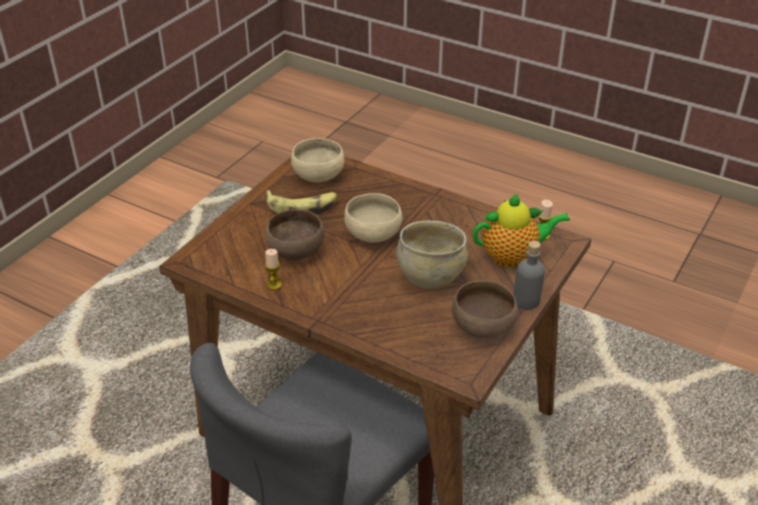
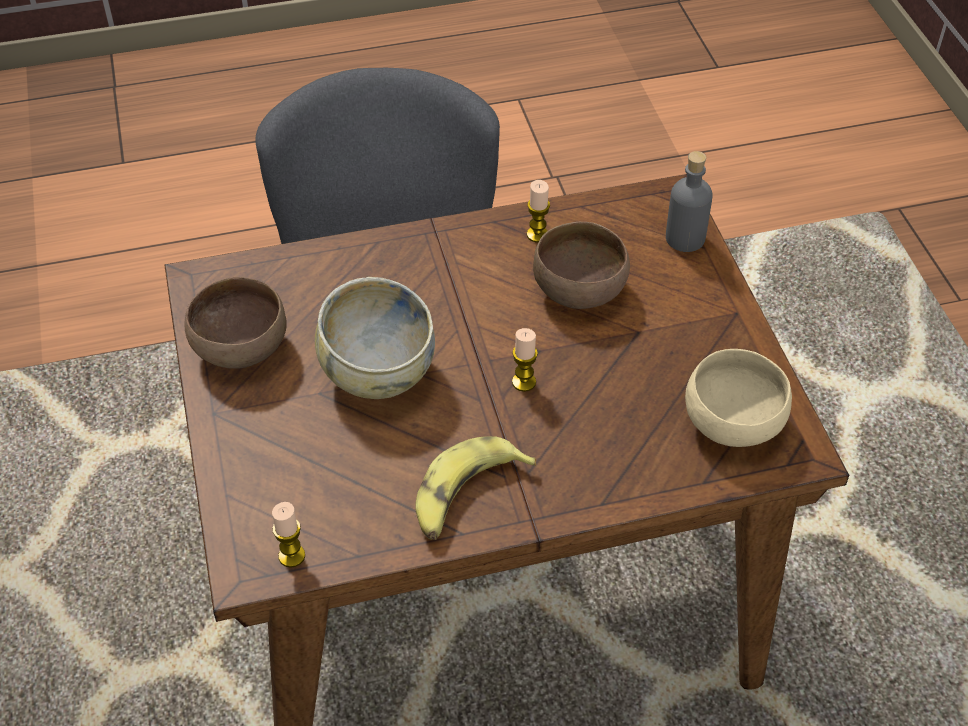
camera: 135 degrees right, 10 degrees up
banana [266,190,337,215] -> banana moved to [415,436,536,540]
beige bowl [344,193,403,242] -> candle [512,328,538,392]
teapot [473,194,570,268] -> none
grey bottle [514,241,545,310] -> grey bottle moved to [666,151,713,252]

